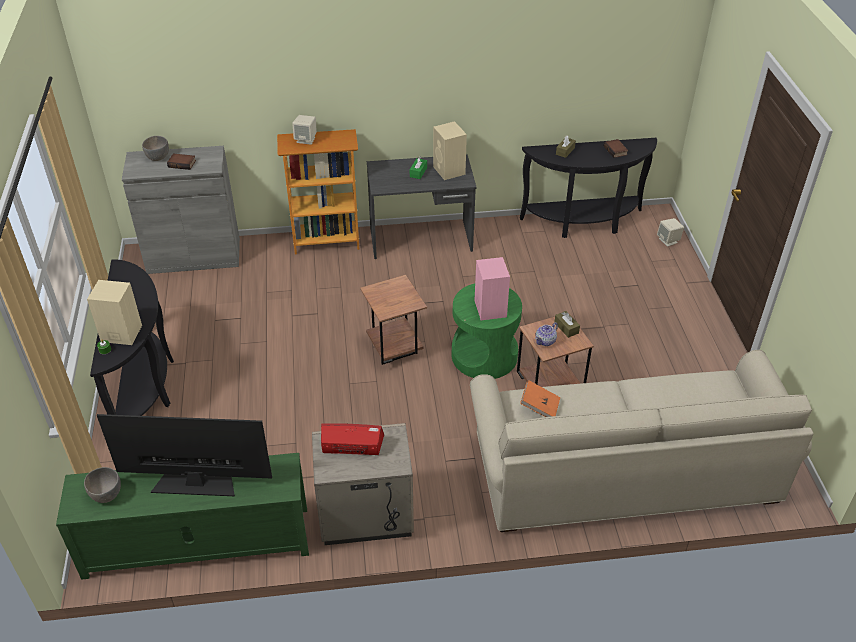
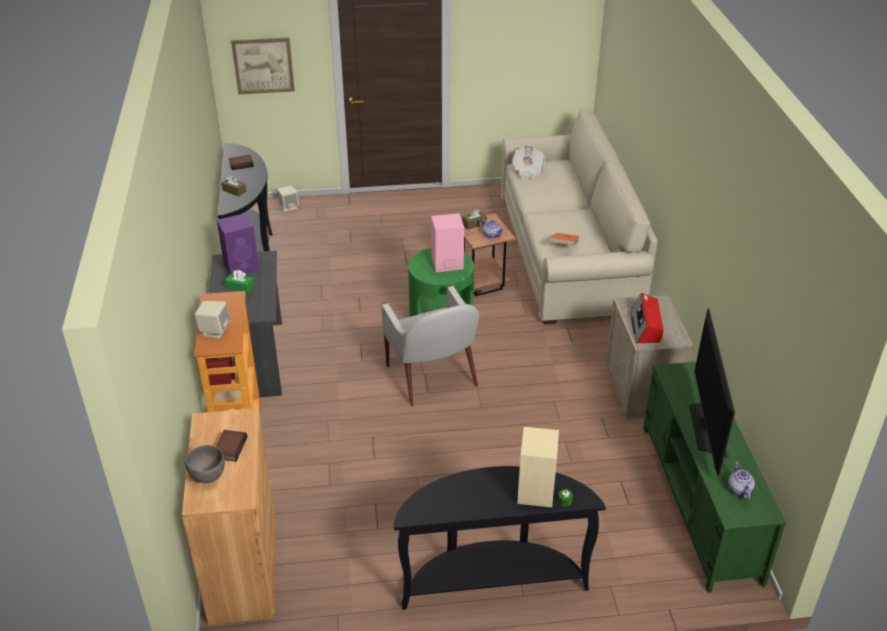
camera: 90 degrees left, 5 degrees down
grey bowl [84,467,121,503] -> teapot [728,462,755,500]
grey cabinet [122,146,240,274] -> brown cabinet [182,408,276,625]
brown side table [360,275,427,365] -> white armchair [382,285,479,406]
beige speaker [433,121,467,180] -> purple speaker [217,213,260,275]
none -> picture [231,37,295,94]
none -> newspaper [512,145,545,180]

